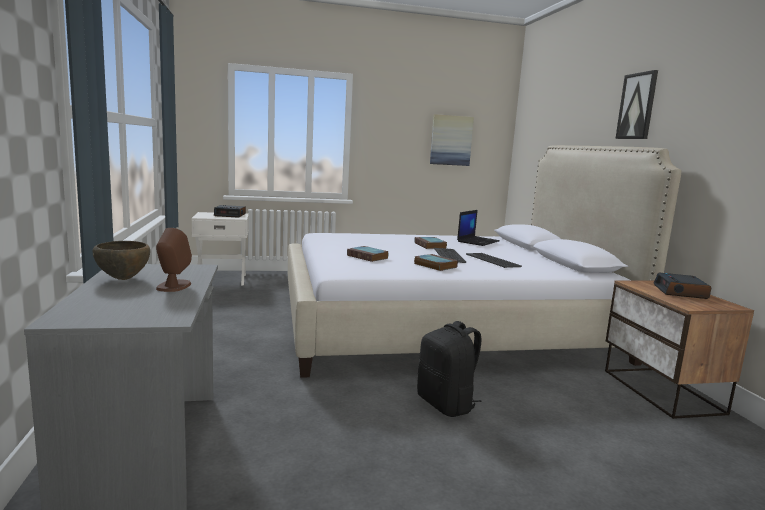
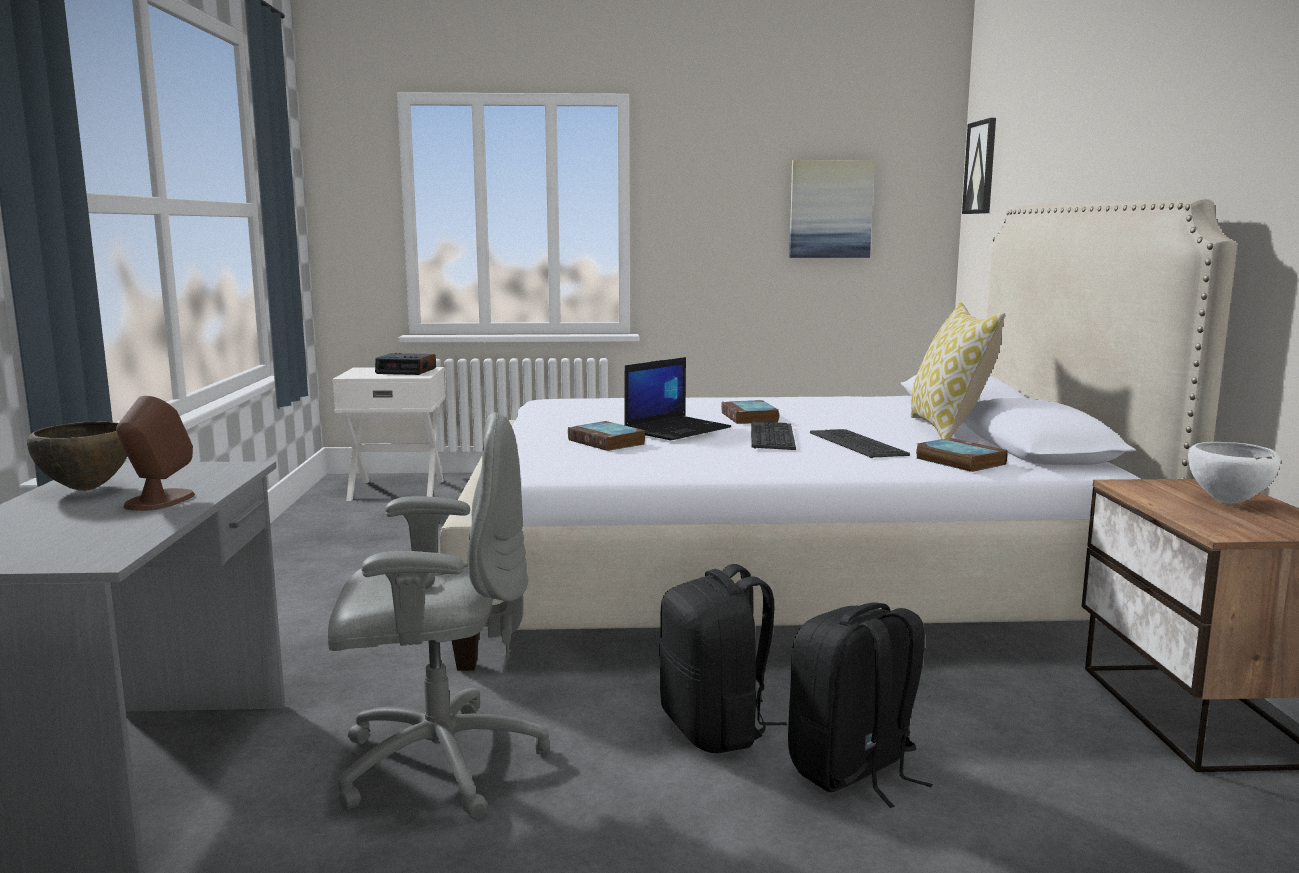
camera: 10 degrees right, 0 degrees up
book [414,254,458,271] -> book moved to [916,438,1008,472]
laptop [457,210,500,246] -> laptop moved to [624,357,731,440]
picture [615,70,658,139] -> picture moved to [962,118,996,214]
alarm clock [653,273,711,299] -> white bowl [1188,442,1280,503]
none -> grey office chair [328,412,549,819]
none -> black backpack [788,602,933,808]
none -> pillow [910,302,1005,439]

